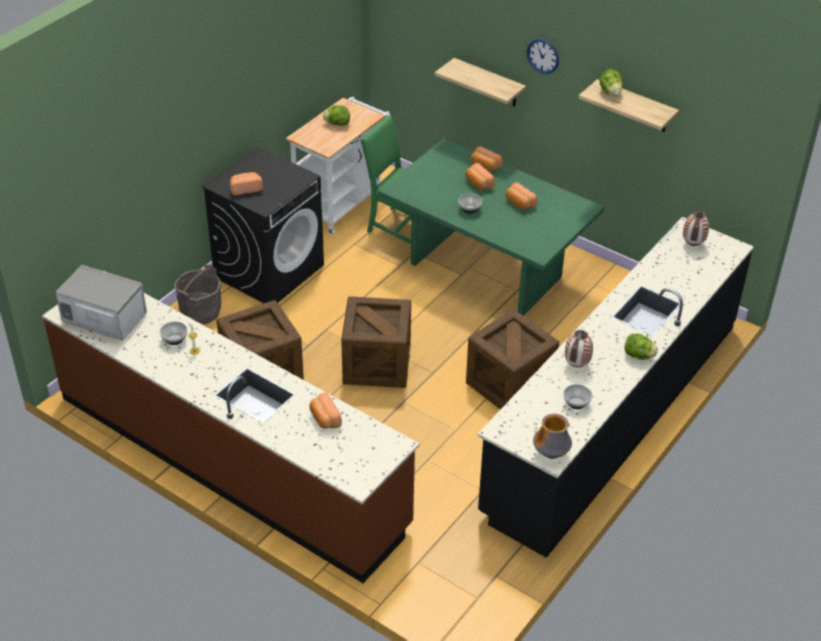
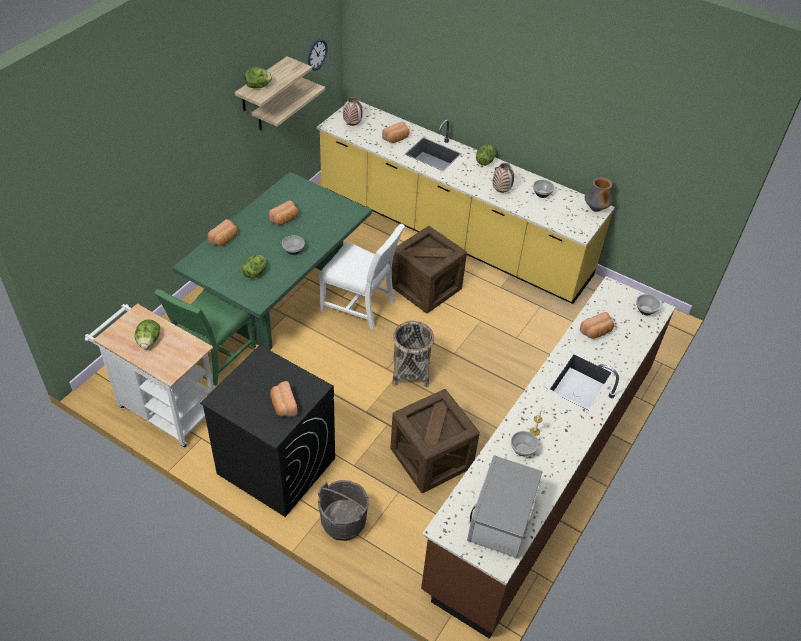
camera: 95 degrees left, 5 degrees up
crate [341,296,411,388] -> basket [392,321,434,387]
shelf [435,58,526,107] -> shelf moved to [252,78,325,130]
bread [465,163,495,190] -> bread moved to [382,122,410,143]
black counter [478,217,754,558] -> yellow counter [317,101,615,304]
wall clock [527,39,559,74] -> wall clock moved to [308,39,328,71]
none -> lettuce [241,255,266,278]
none -> white chair [319,224,405,330]
none -> bowl [636,294,661,315]

